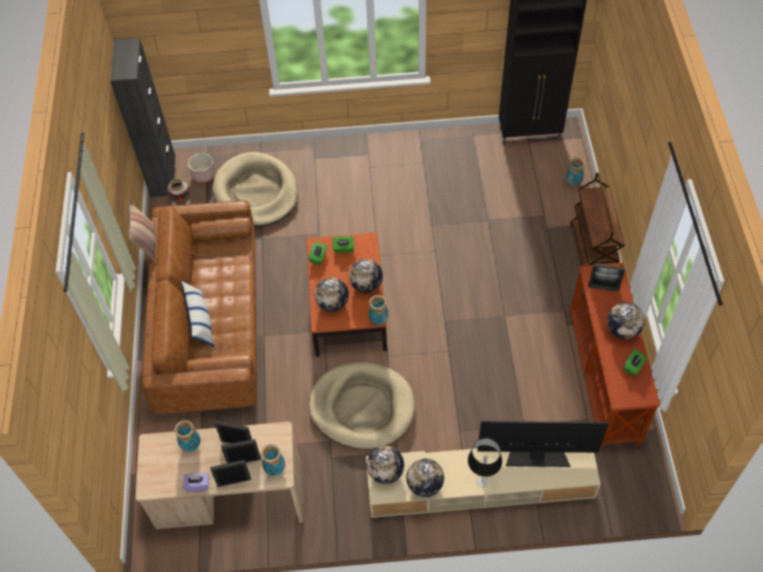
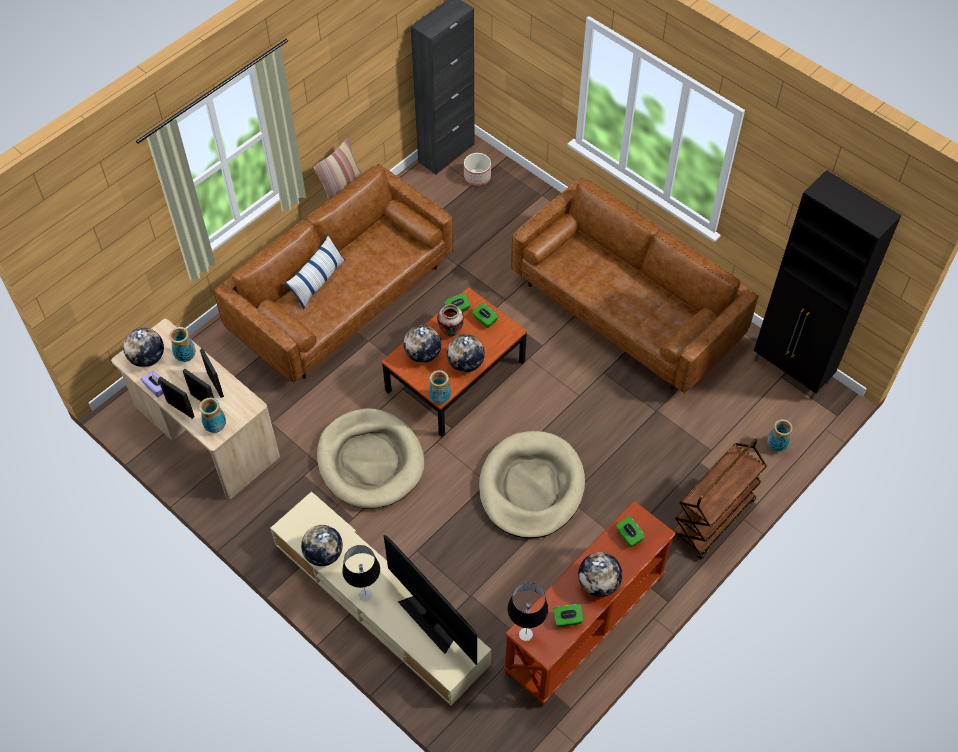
camera: 45 degrees right, 0 degrees up
vase [167,179,189,205] -> vase moved to [437,304,464,337]
beige dog bed [213,152,298,226] -> beige dog bed moved to [479,431,585,538]
globe [367,446,404,484] -> globe moved to [123,328,164,367]
picture frame [588,264,625,292] -> green tissue box [616,516,645,547]
none -> table lamp [507,582,548,641]
none -> brown sofa [511,177,759,394]

